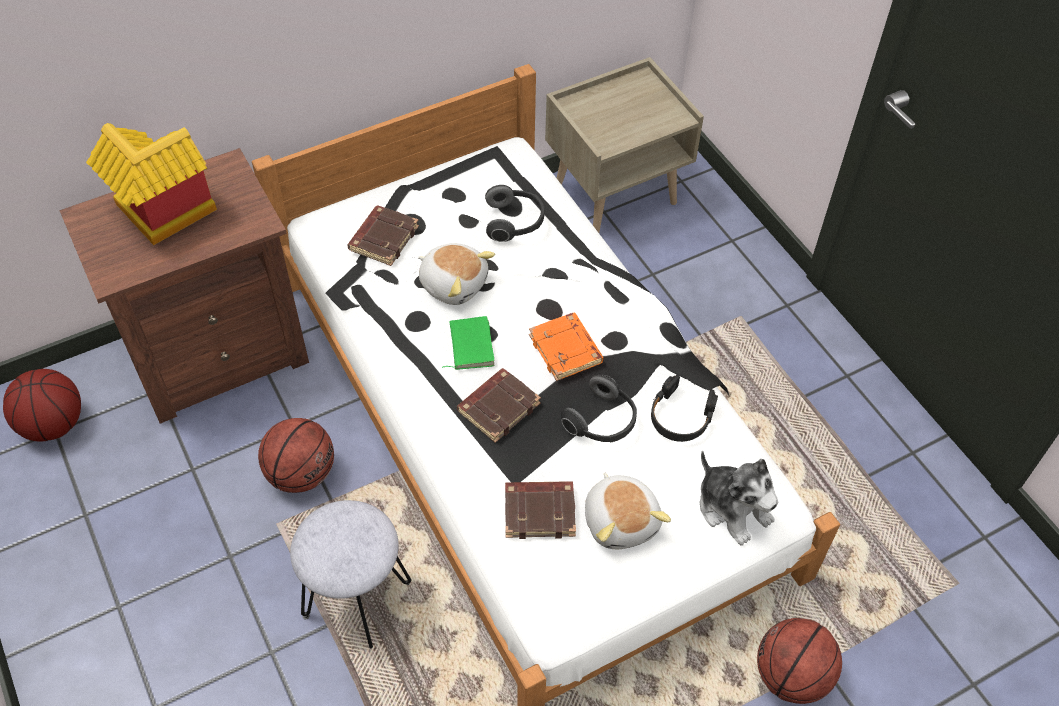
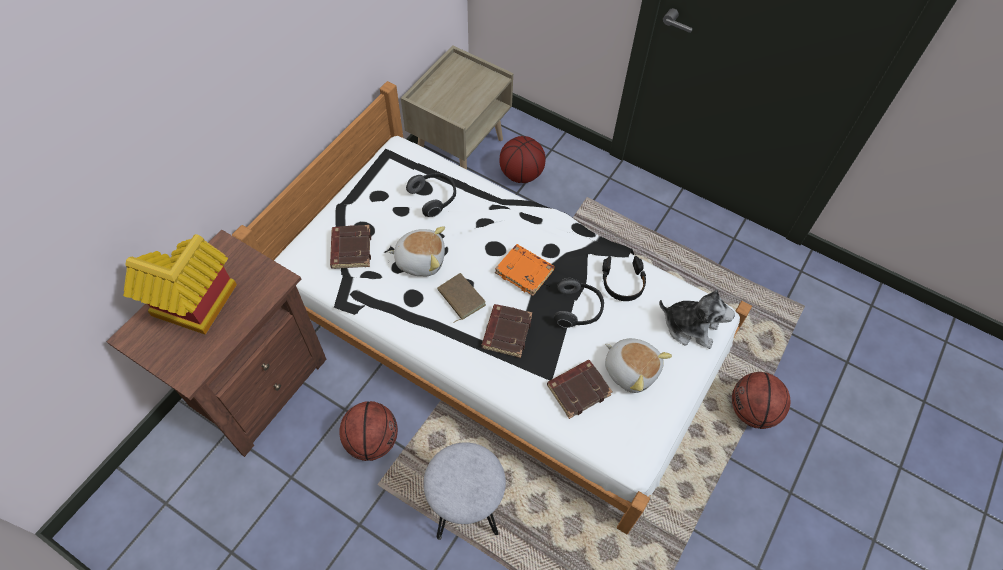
camera: 30 degrees left, 5 degrees up
basketball [3,369,81,442] -> basketball moved to [499,136,545,183]
green book [442,316,495,370] -> brown book [437,273,486,323]

